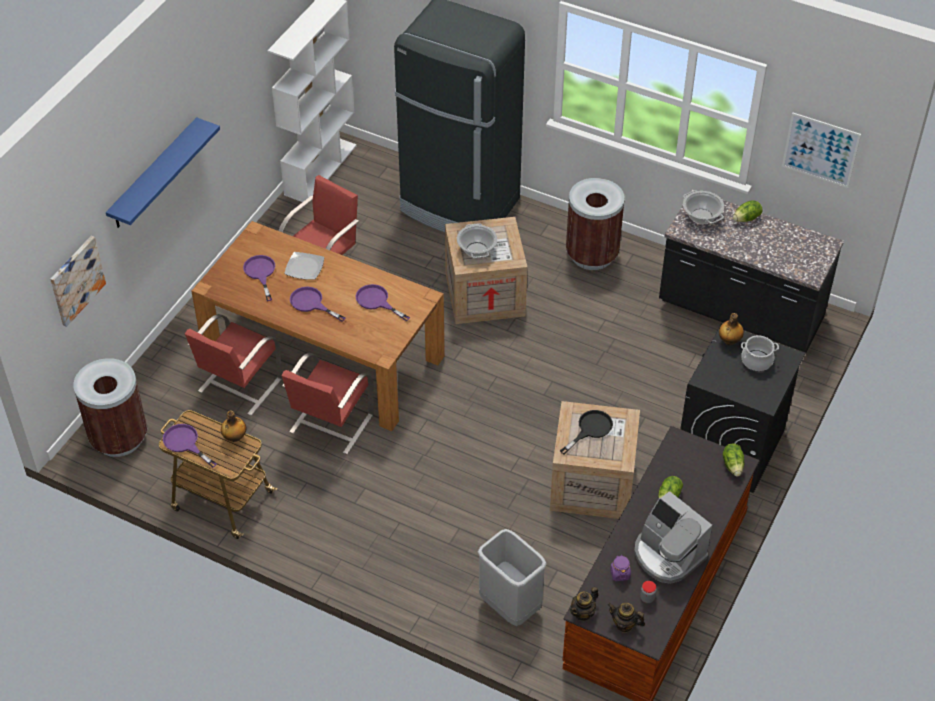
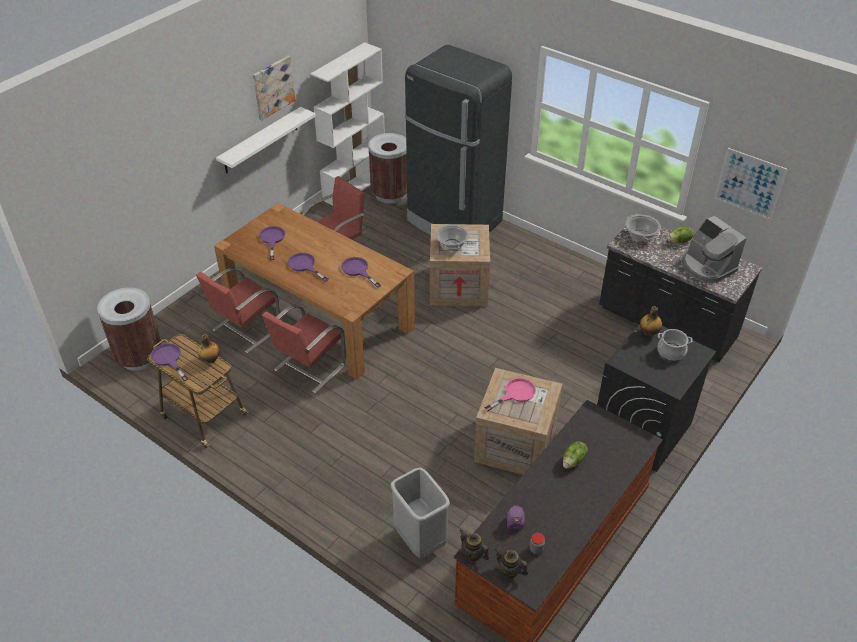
camera: 10 degrees right, 5 degrees down
picture [50,236,106,327] -> picture moved to [253,55,296,120]
blue shelf [106,117,220,228] -> none
plate [284,252,324,280] -> none
black frying pan [560,410,613,454] -> pink frying pan [484,378,536,412]
brown trash can [566,178,625,270] -> brown trash can moved to [368,133,407,204]
teapot [570,587,598,622] -> teapot turned 75 degrees clockwise [460,529,489,562]
coffee machine [634,491,712,584] -> coffee machine moved to [682,216,746,283]
lettuce [723,444,744,477] -> none
none -> white shelf [216,107,316,174]

